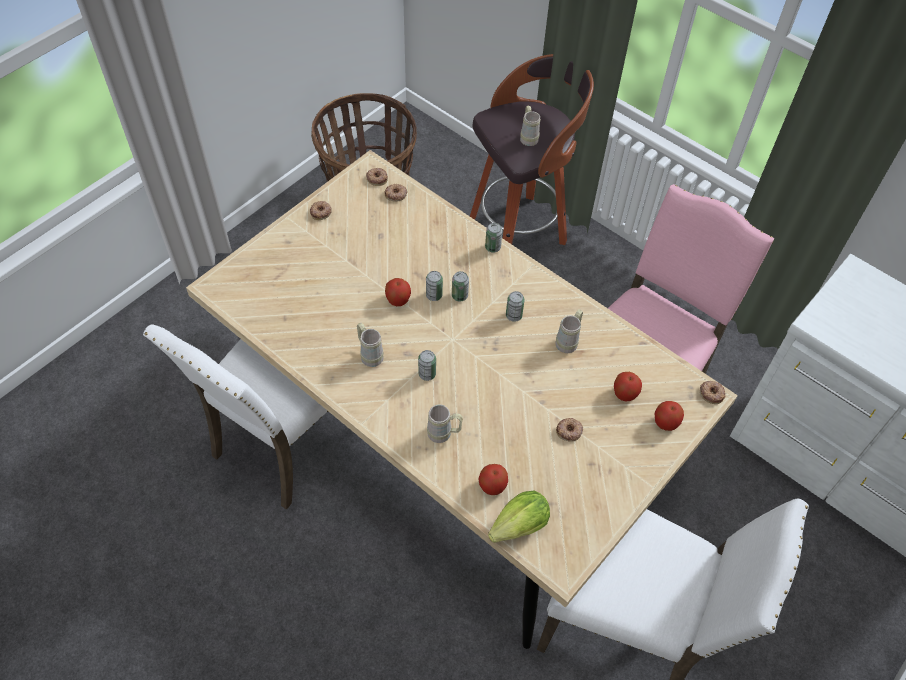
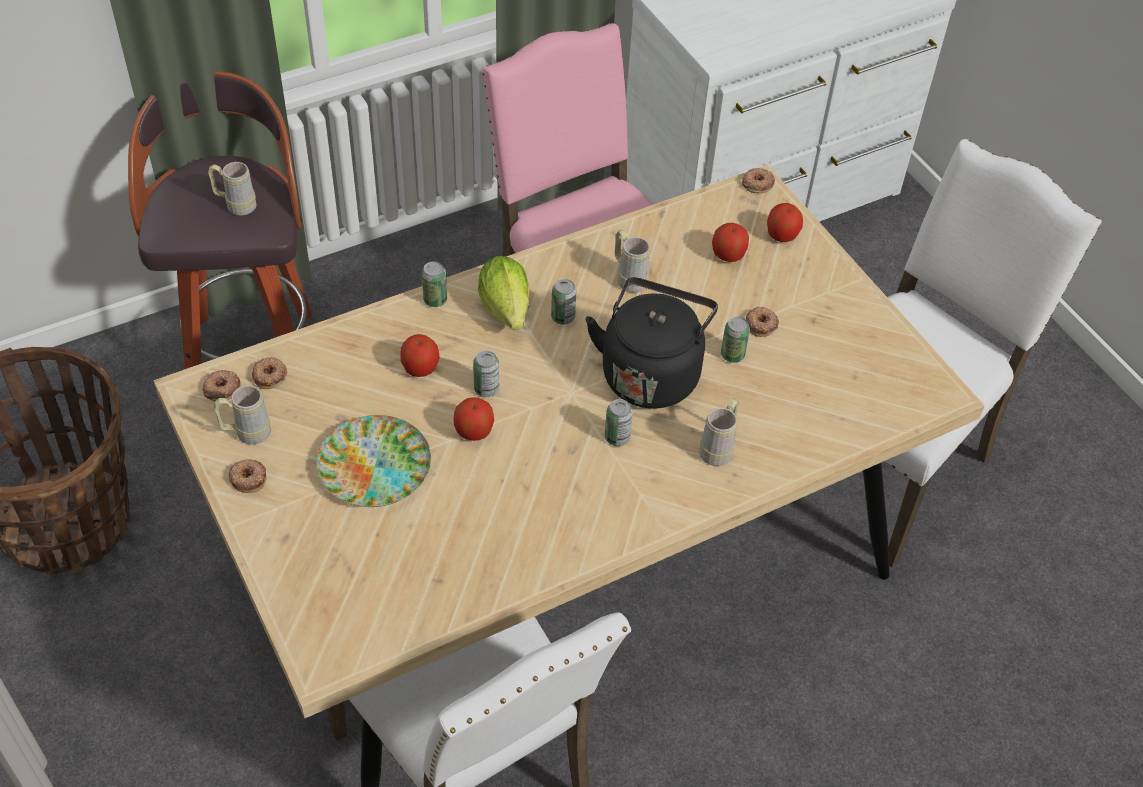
camera: 70 degrees left, 5 degrees down
beige mug [357,323,384,367] -> beige mug moved to [214,385,271,445]
can [452,271,469,302] -> can moved to [721,317,750,363]
apple [478,464,508,495] -> apple moved to [401,334,440,377]
lettuce [488,491,550,543] -> lettuce moved to [478,256,529,330]
none -> plate [316,415,431,507]
none -> black kettle [586,277,718,409]

